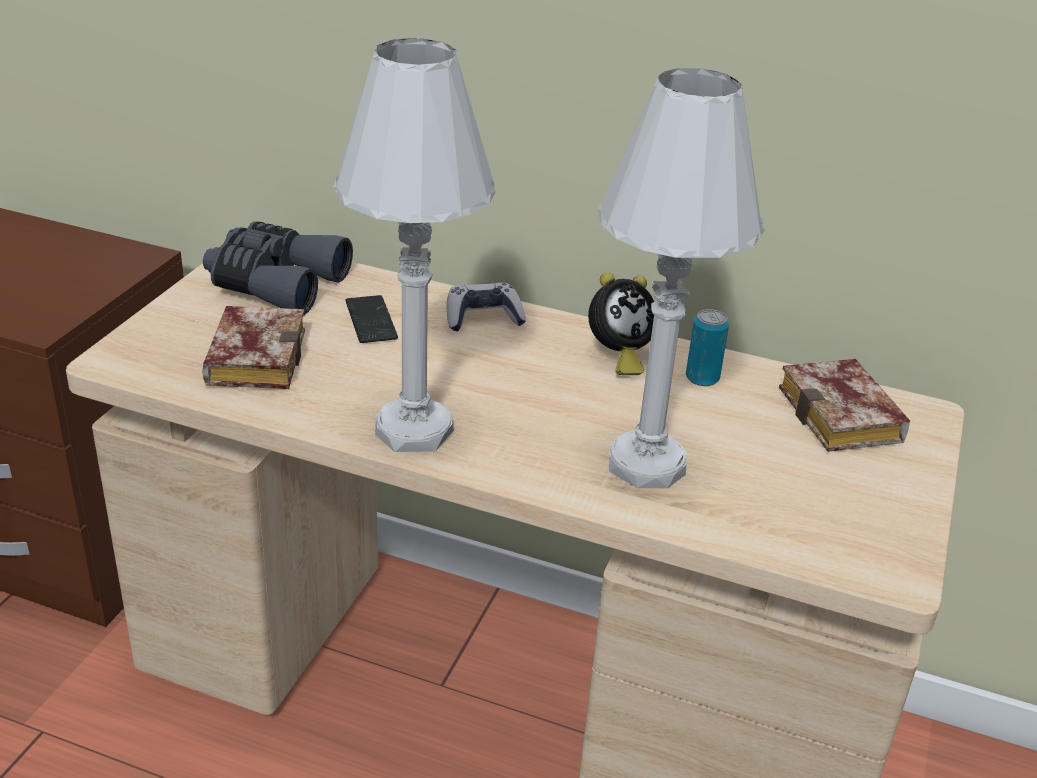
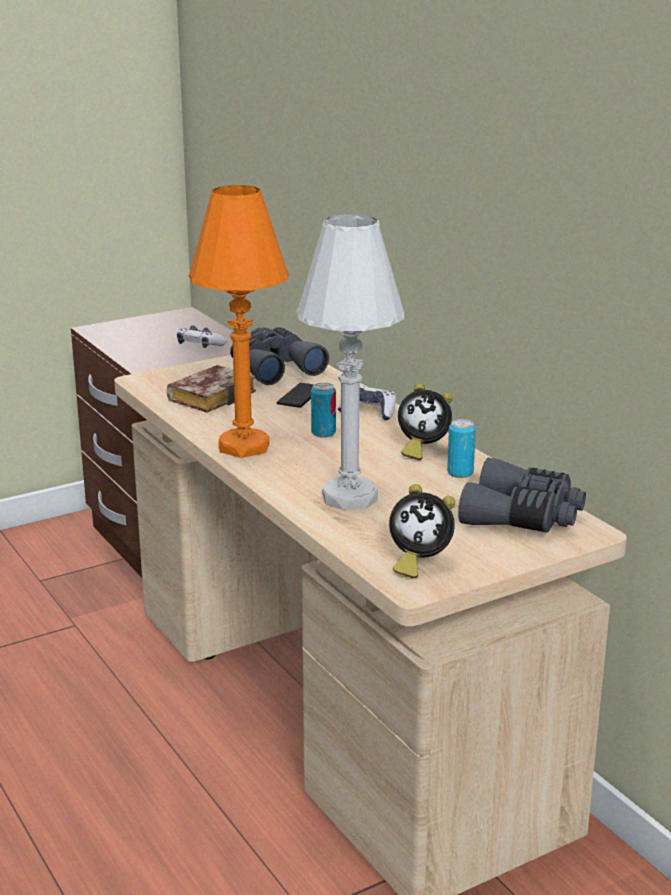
camera: 40 degrees right, 10 degrees down
white table lamp [333,38,496,452] -> orange table lamp [189,185,289,458]
book [779,359,910,452] -> grey binoculars [458,458,586,533]
none -> game controller [177,325,227,348]
none -> can [311,383,336,438]
none -> alarm clock [389,484,455,578]

